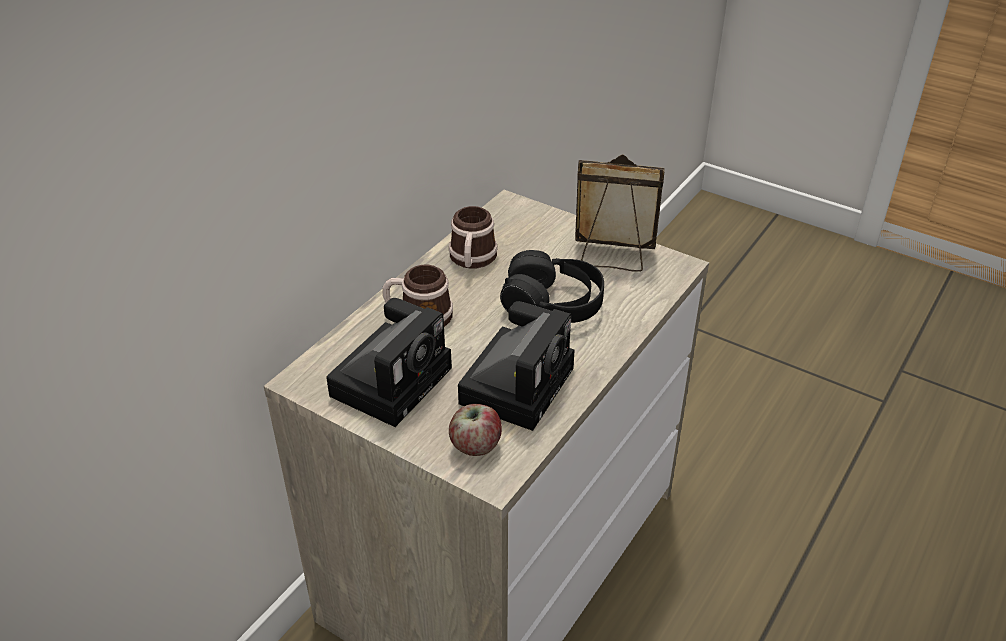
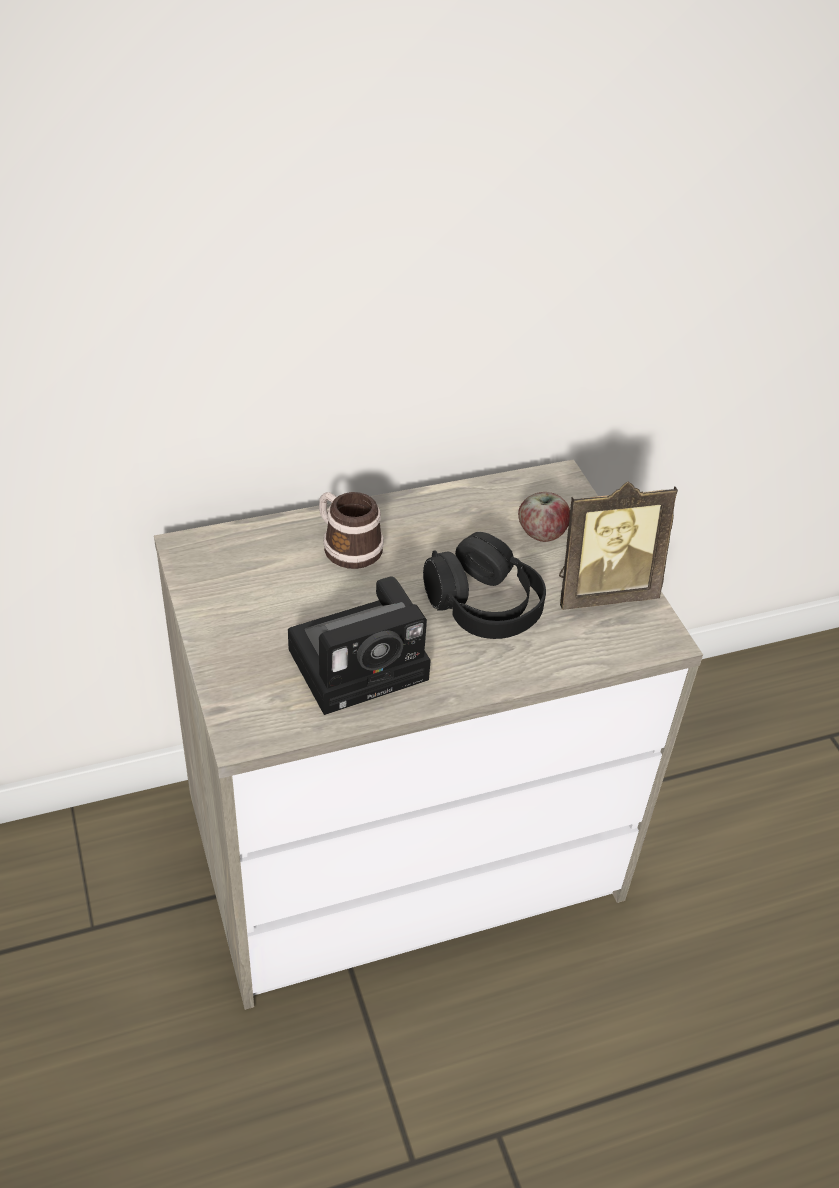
camera: 35 degrees right, 5 degrees up
camera [326,298,452,427] -> none
mug [449,206,498,269] -> none
apple [449,404,502,456] -> apple moved to [518,492,570,542]
picture frame [575,154,665,272] -> picture frame turned 120 degrees clockwise [559,482,678,610]

